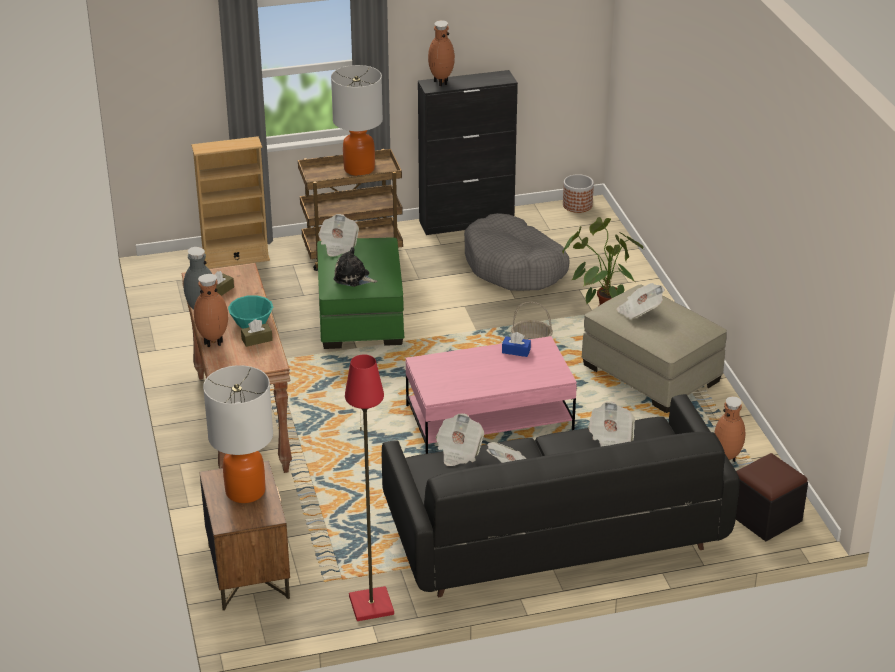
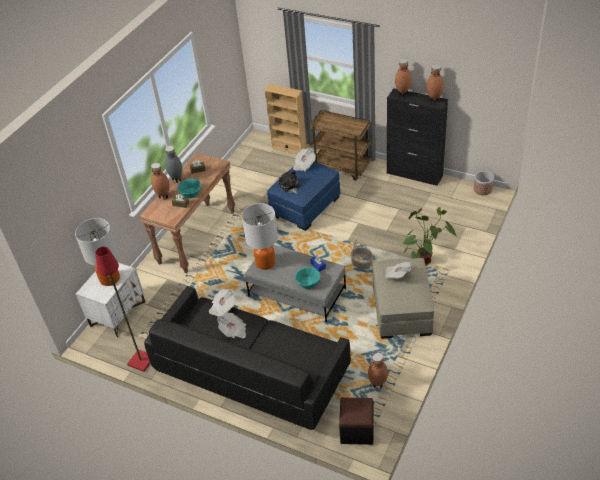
camera: 45 degrees right, 10 degrees up
brown nightstand [199,461,290,611] -> white nightstand [76,263,146,337]
green ottoman [317,238,404,349] -> blue ottoman [267,162,340,231]
table lamp [331,65,383,176] -> table lamp moved to [242,203,278,270]
pink coffee table [406,336,577,454] -> grey coffee table [245,245,346,322]
grey dog bed [464,213,570,291] -> none
newspaper [588,401,635,446] -> none
none -> turquoise bowl [295,267,320,289]
none -> brown vase [427,64,444,103]

